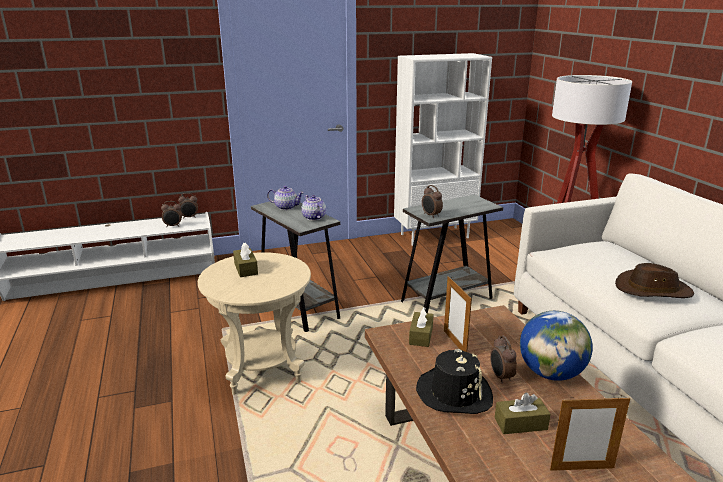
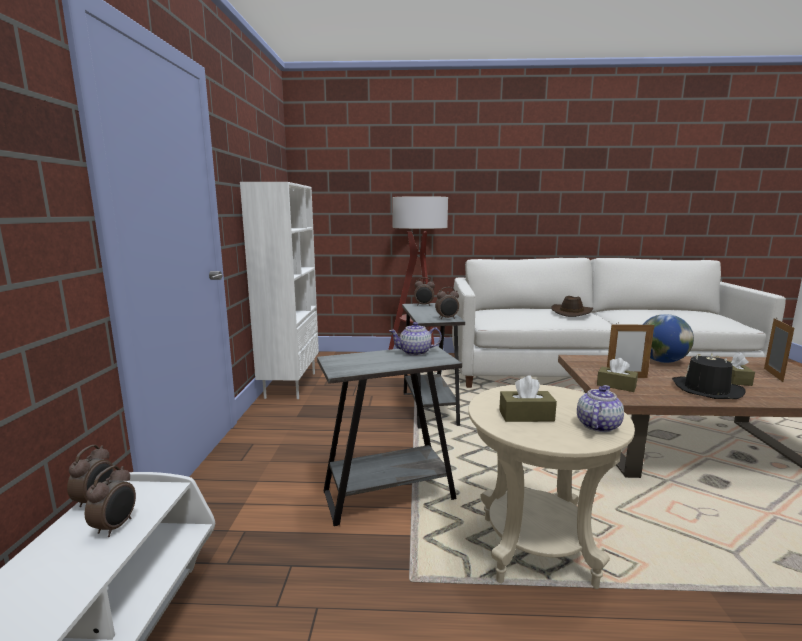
camera: 70 degrees left, 10 degrees down
teapot [267,186,304,210] -> teapot moved to [577,385,624,433]
alarm clock [490,336,517,384] -> alarm clock moved to [414,277,435,306]

